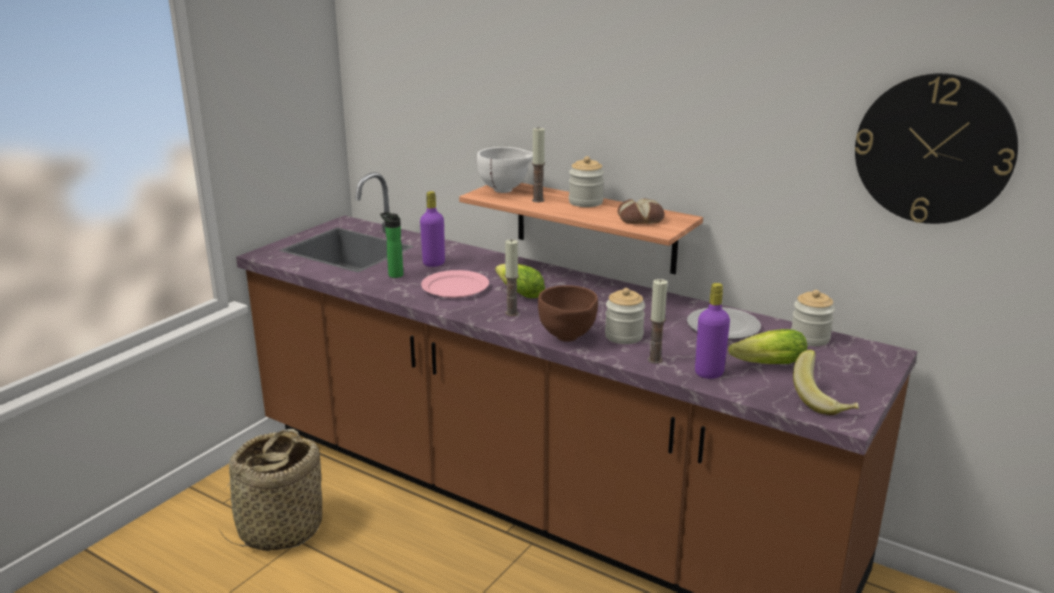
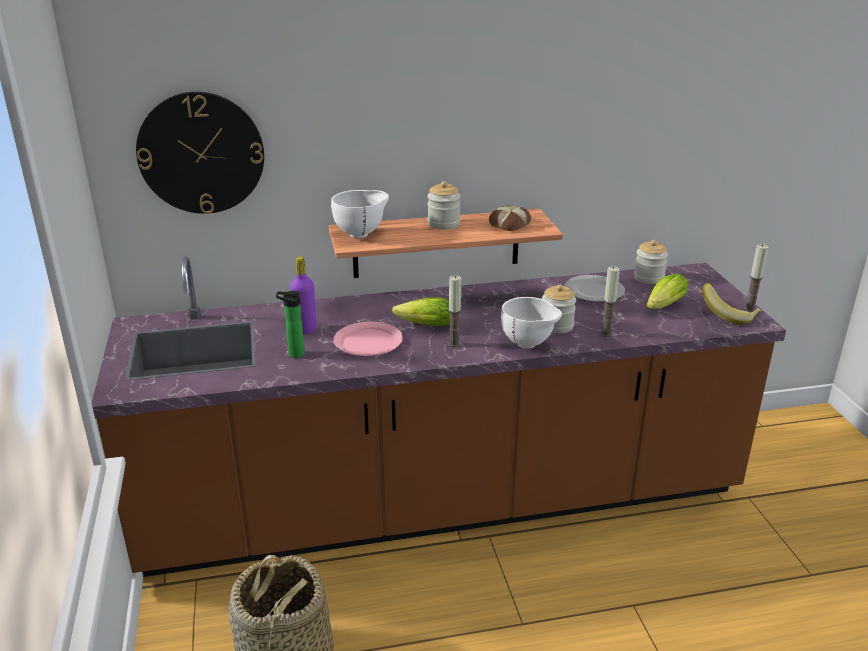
camera: 45 degrees left, 5 degrees up
candle [532,127,545,203] -> candle moved to [744,244,769,312]
brown bowl [538,285,598,342] -> white bowl [501,297,562,349]
purple bottle [695,283,730,379] -> none
wall clock [855,73,1018,224] -> wall clock moved to [136,92,264,214]

